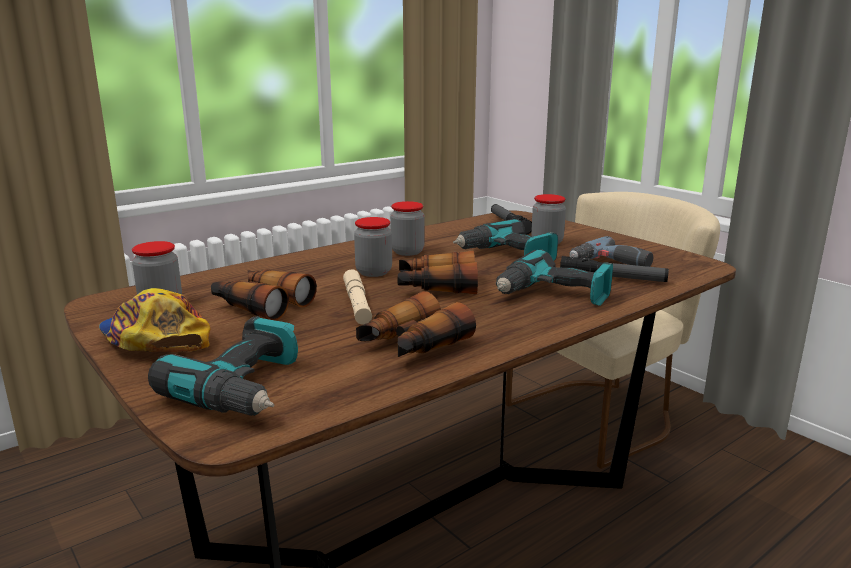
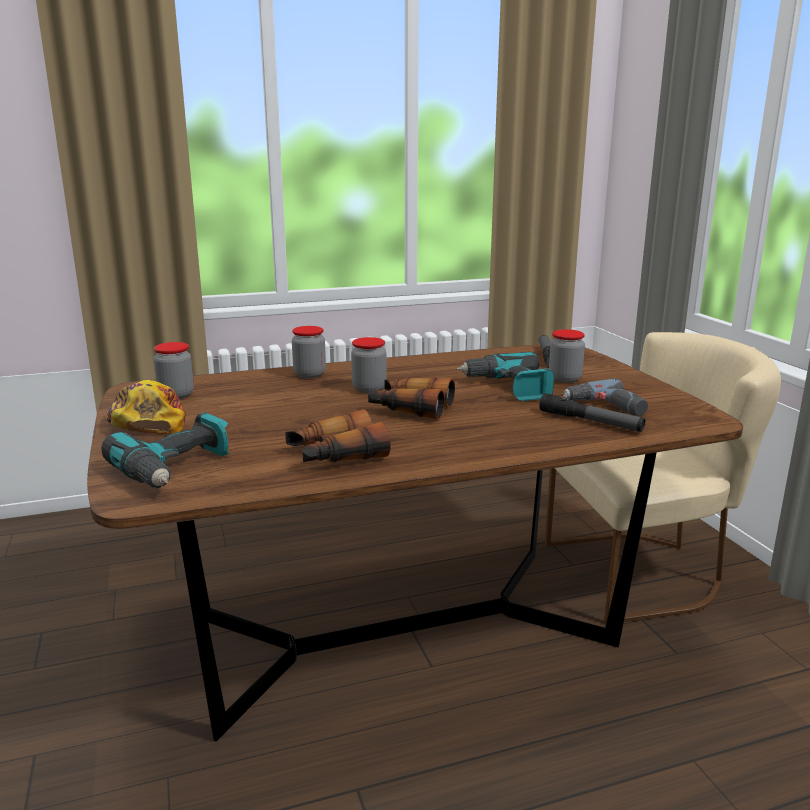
camera: 20 degrees right, 0 degrees up
binoculars [211,269,317,321] -> none
beige flashlight [343,269,372,325] -> none
jar [390,201,425,256] -> jar moved to [292,326,326,378]
power drill [496,249,613,306] -> none

